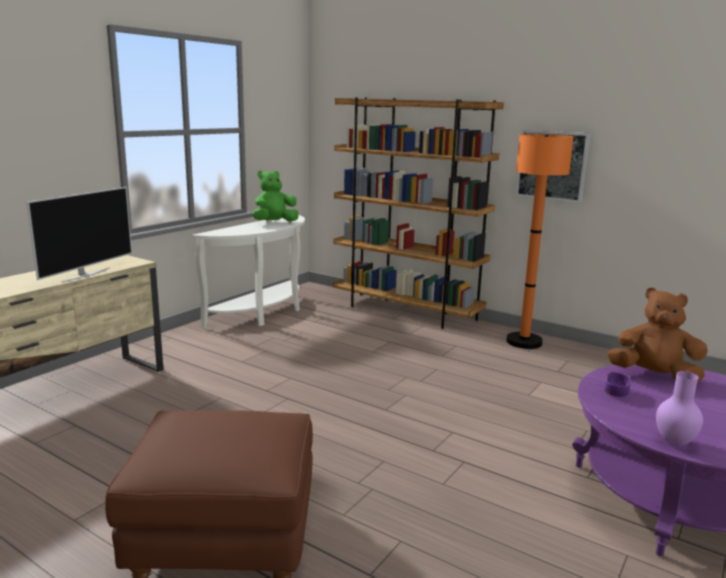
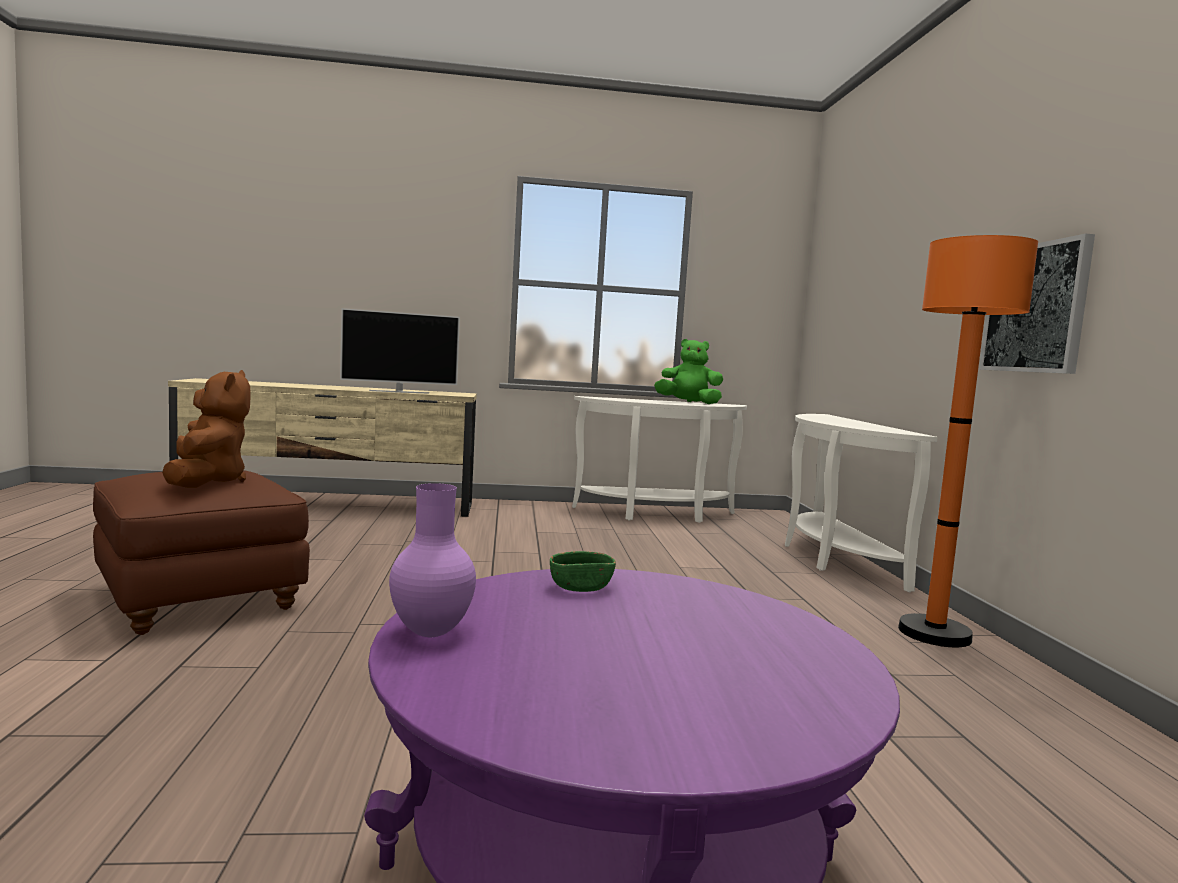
camera: 50 degrees right, 10 degrees down
brown bookcase [333,97,504,329] -> white console table [785,414,938,592]
purple bowl [604,372,631,397] -> green bowl [550,551,616,592]
brown plush toy [608,288,708,383] -> brown plush toy moved to [162,370,251,488]

